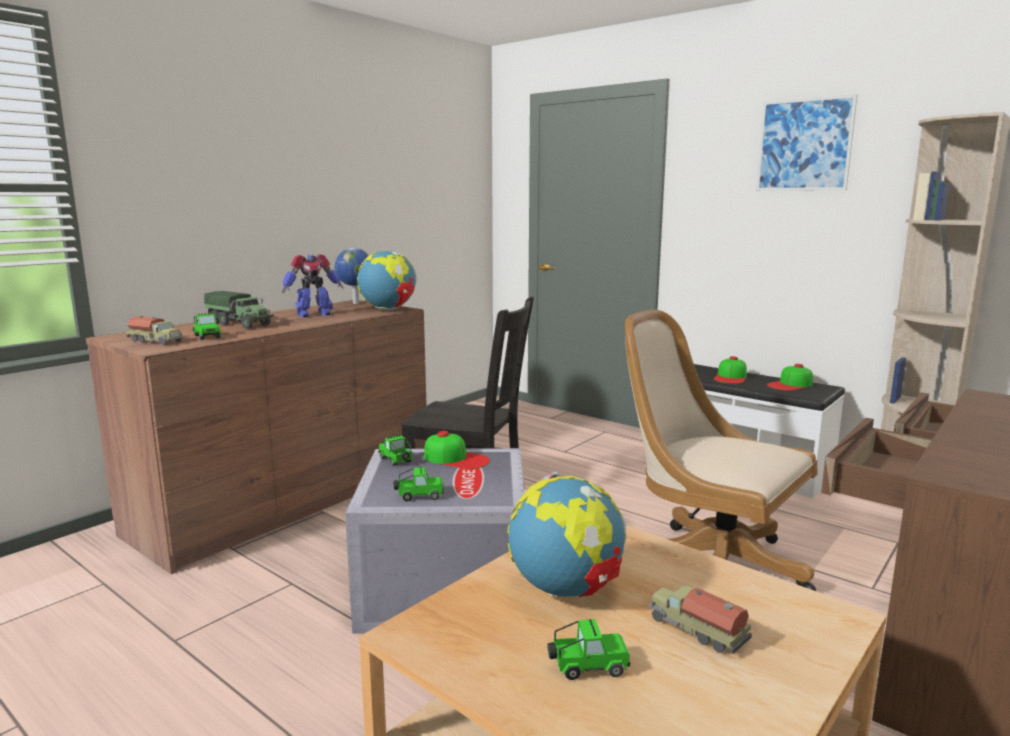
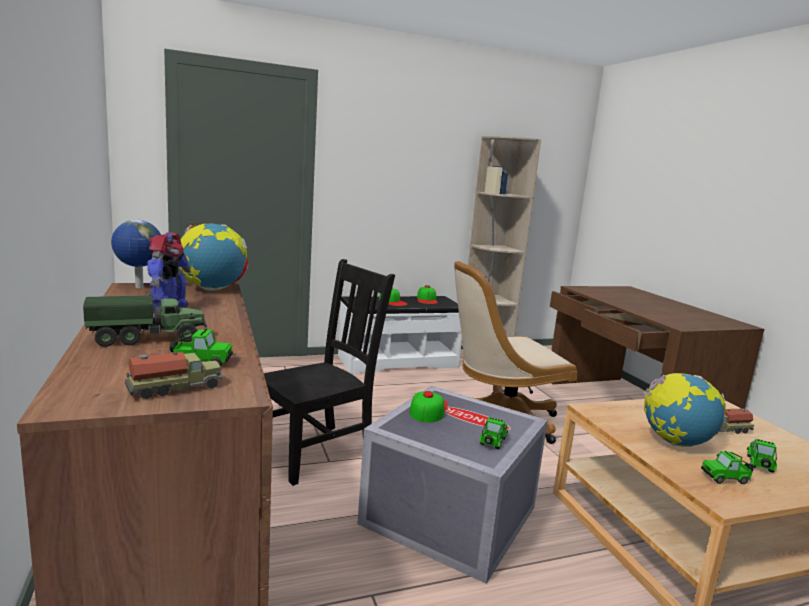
camera: 60 degrees left, 0 degrees up
toy car [378,435,413,466] -> toy car moved to [701,451,753,484]
cap [424,431,490,469] -> cap turned 45 degrees counterclockwise [410,391,448,423]
picture [756,94,858,191] -> none

